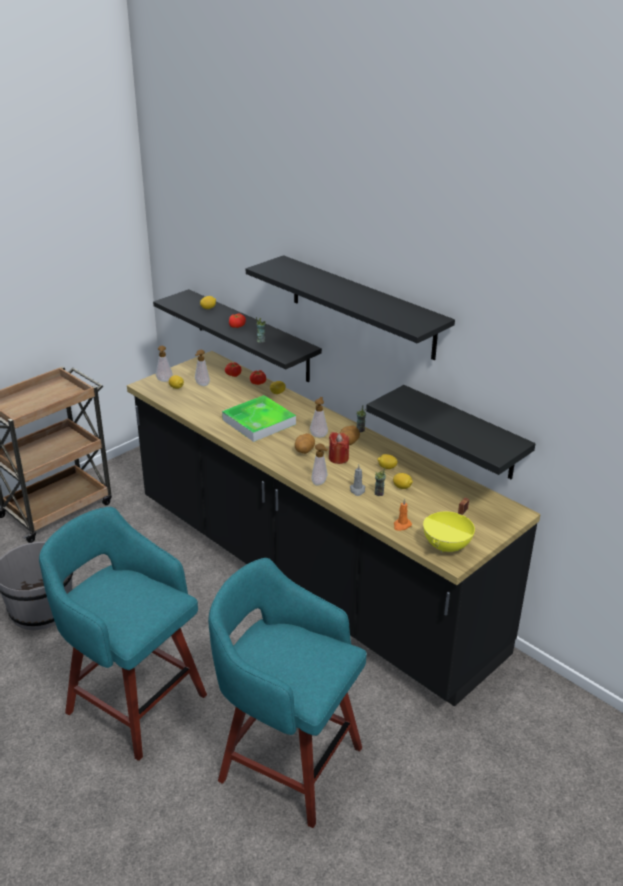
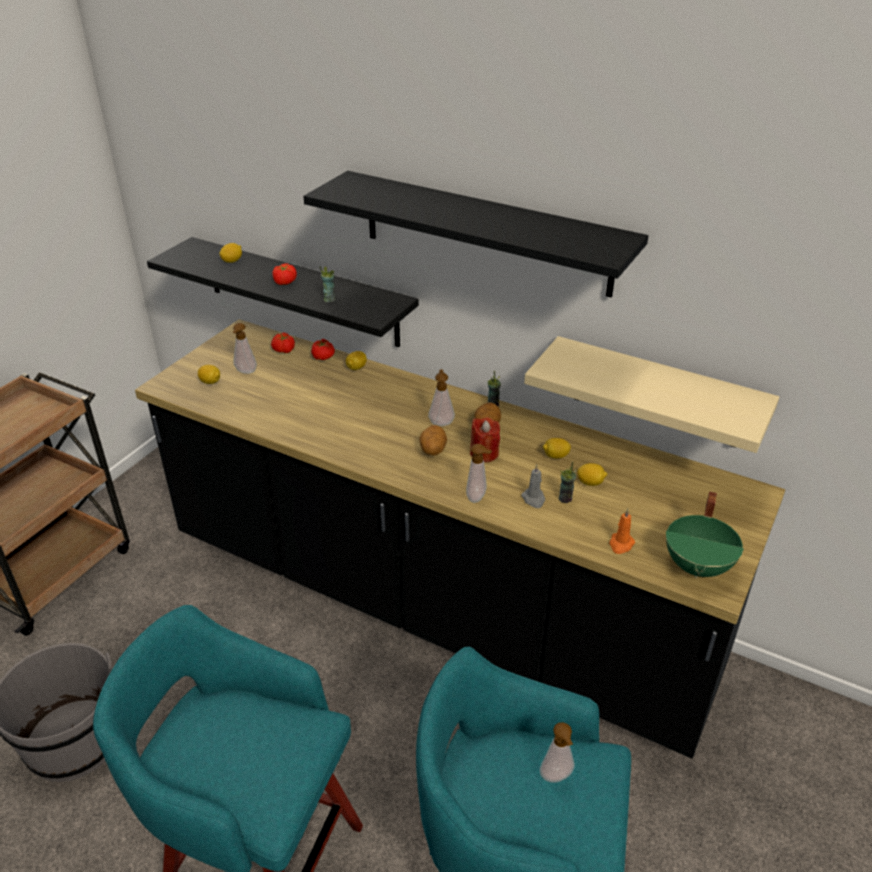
camera: 15 degrees left, 5 degrees up
soap dispenser [156,346,173,382] -> soap dispenser moved to [540,722,575,783]
tray [222,395,296,442] -> none
black shelf [366,385,536,479] -> beige shelf [524,336,779,453]
yellow cooking pot [423,498,475,553] -> green cooking pot [666,492,744,579]

